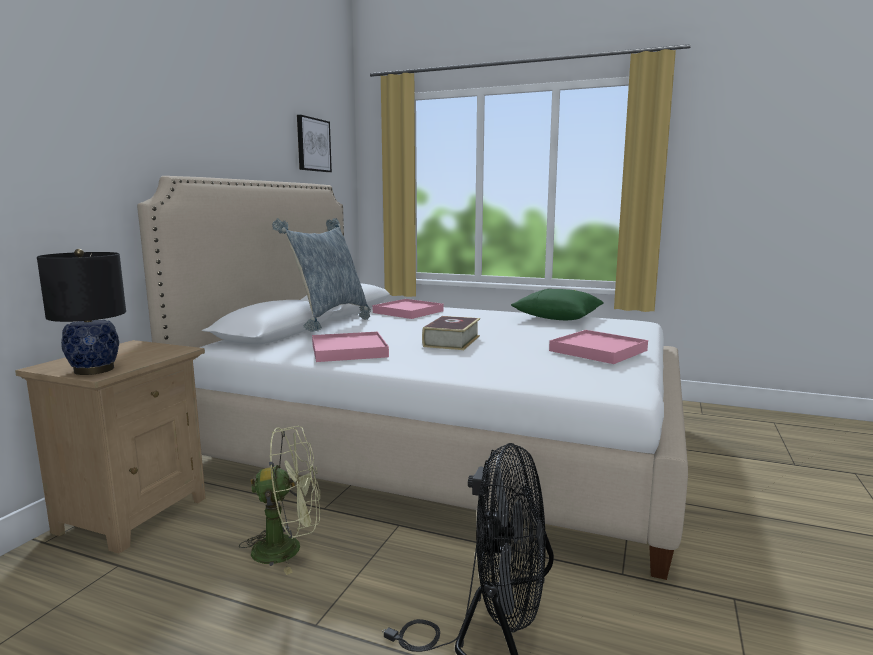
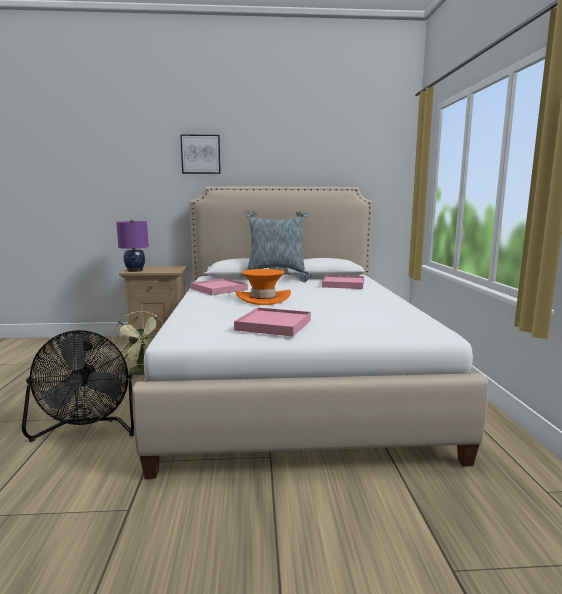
camera: 65 degrees right, 0 degrees up
black table lamp [37,249,126,375] -> purple table lamp [116,219,149,272]
picture [297,115,332,172] -> picture moved to [180,134,221,174]
book [422,316,480,350] -> orange hat [235,269,291,305]
green pillow [511,289,603,320] -> none

